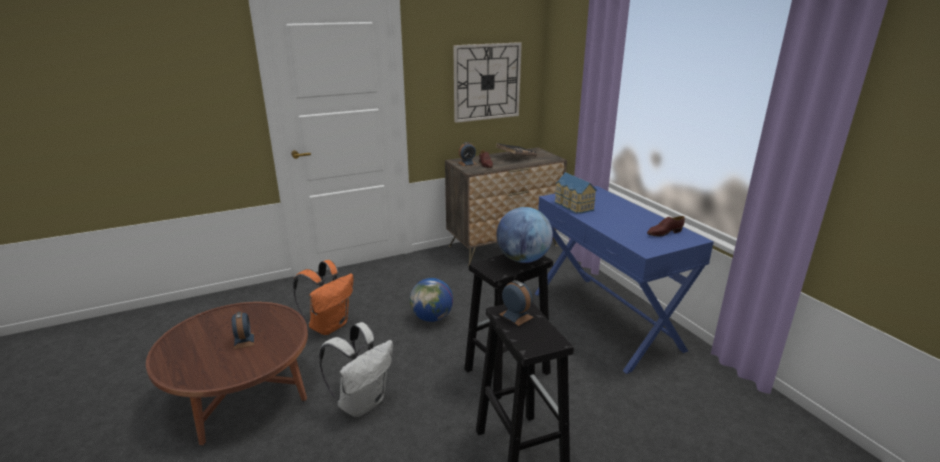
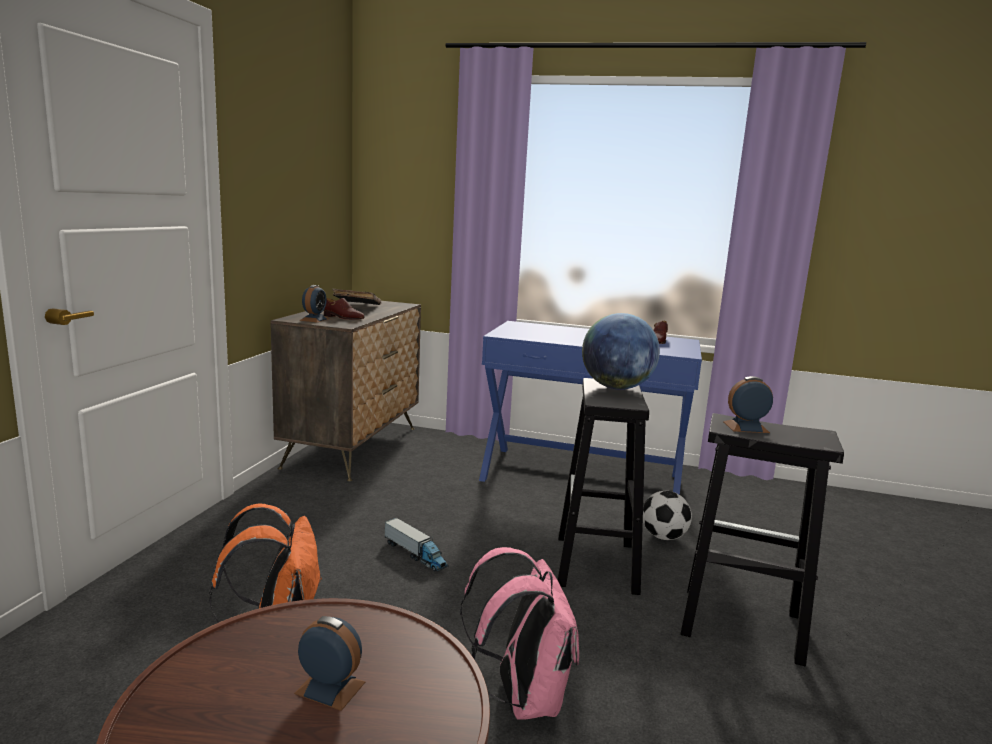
camera: 50 degrees left, 10 degrees down
white backpack [319,322,393,417] -> pink backpack [460,547,579,720]
globe [410,278,453,322] -> toy truck [385,518,448,571]
wall clock [453,42,522,123] -> none
toy house [554,172,597,214] -> none
none -> football [643,491,692,540]

